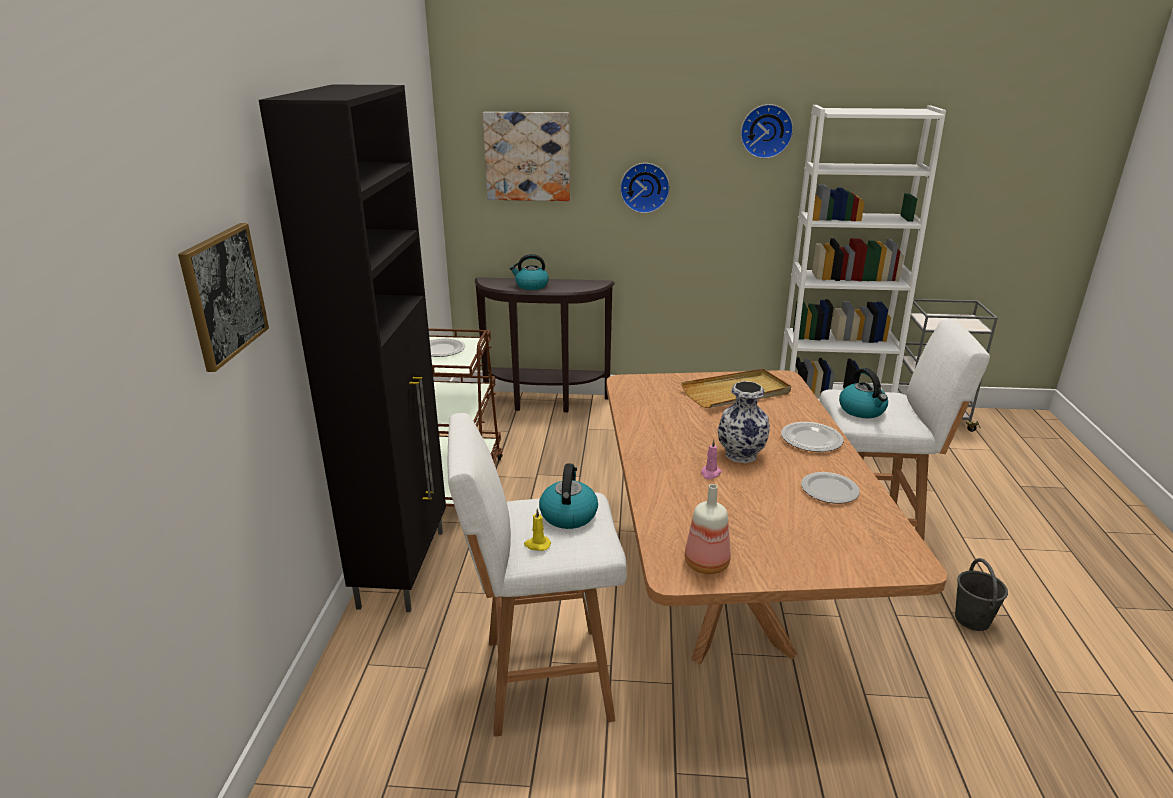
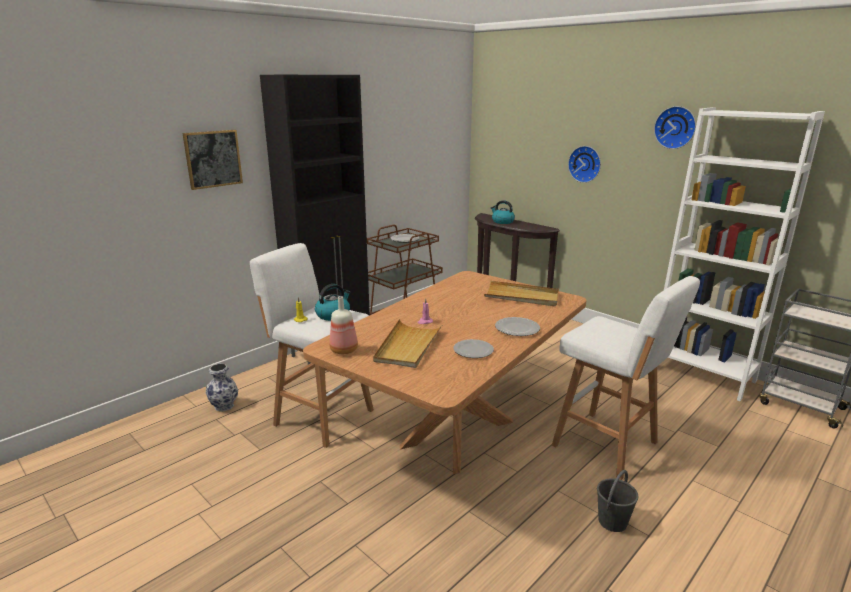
camera: 40 degrees right, 5 degrees down
picture [483,112,570,201] -> none
vase [718,381,770,463] -> vase moved to [206,363,238,412]
kettle [839,368,888,418] -> none
none -> beige tray [373,319,443,368]

